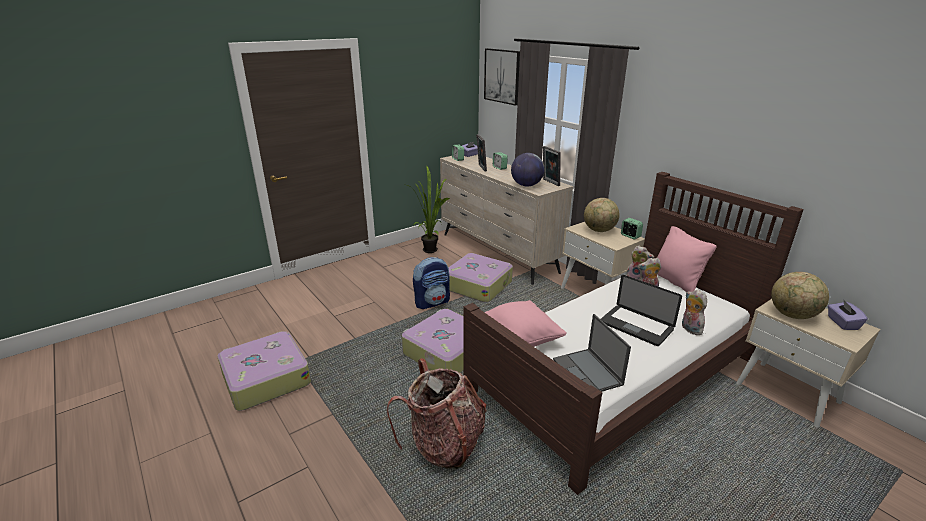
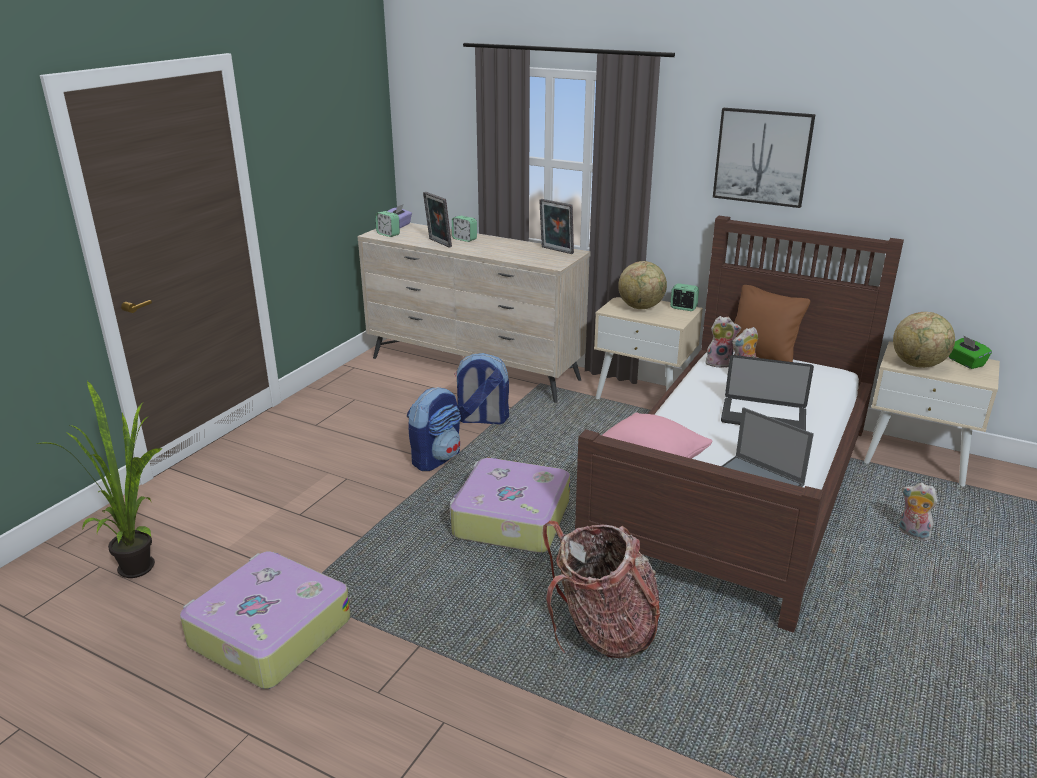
camera: 25 degrees left, 0 degrees up
potted plant [403,166,450,253] -> potted plant moved to [36,381,163,578]
suitcase [448,253,513,302] -> backpack [454,353,509,424]
picture [484,48,520,106] -> picture moved to [713,108,816,208]
globe [511,153,544,186] -> none
pink pillow [657,226,717,292] -> brown pillow [733,285,810,362]
plush toy [681,289,707,335] -> plush toy moved to [899,483,938,541]
purple tissue box [828,301,868,330] -> green tissue box [949,336,992,369]

